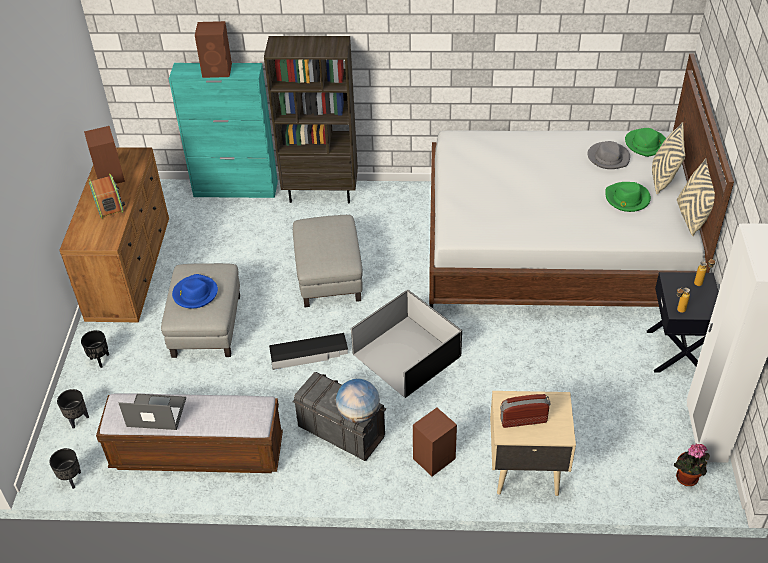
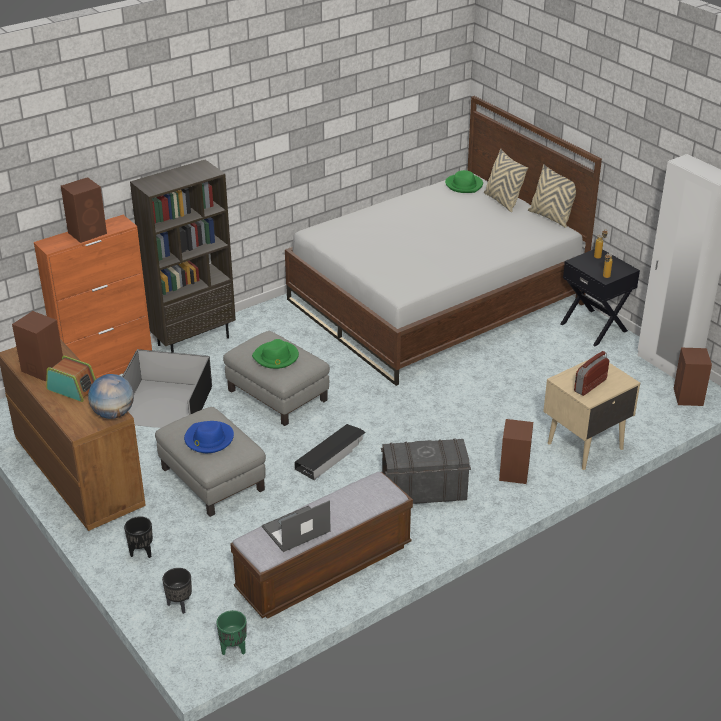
camera: 40 degrees left, 10 degrees down
black planter [49,448,81,489] -> green planter [217,610,247,655]
turquoise cabinet [169,63,278,198] -> orange cabinet [34,215,152,378]
globe [336,379,380,423] -> globe moved to [88,374,134,419]
black storage box [351,290,462,398] -> black storage box moved to [122,349,212,428]
grey hat [587,141,630,169] -> none
green hat [605,182,651,212] -> green hat moved to [252,339,299,369]
potted plant [674,443,710,486] -> brown speaker [674,348,712,406]

